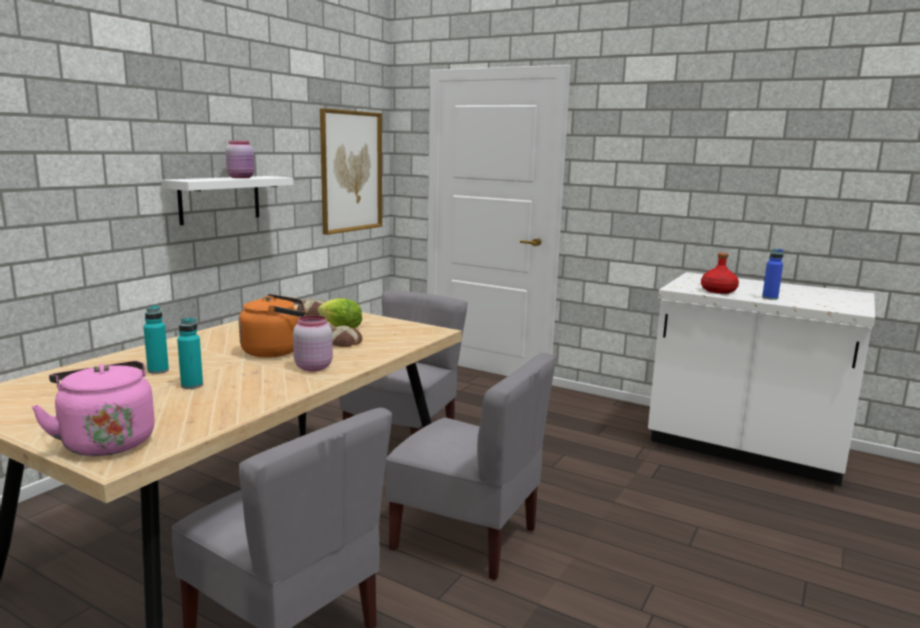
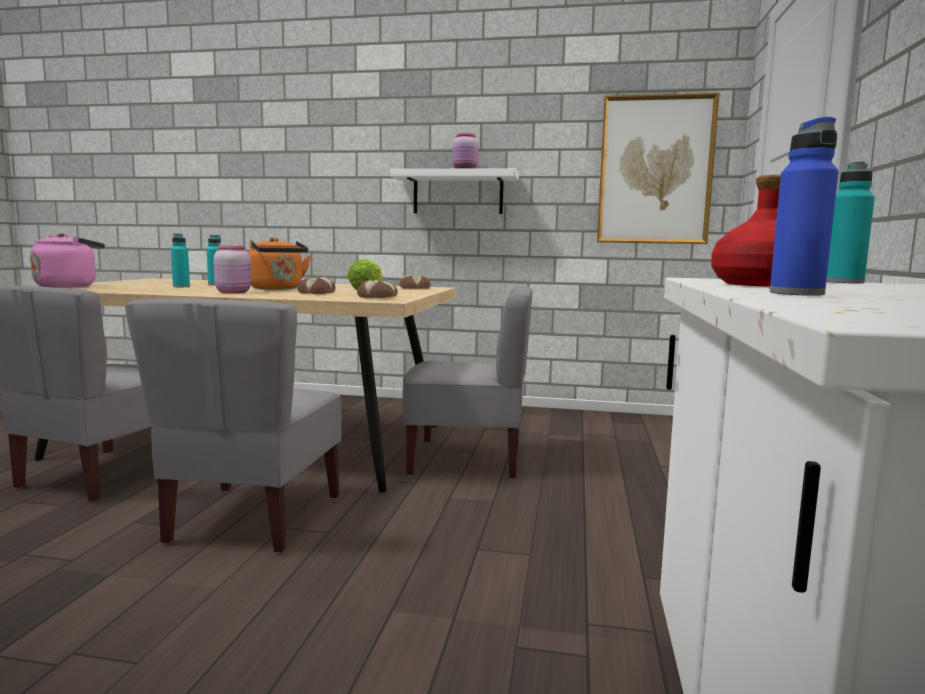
camera: 70 degrees right, 5 degrees down
none -> bread [357,280,398,298]
none -> turquoise bottle [826,161,875,284]

